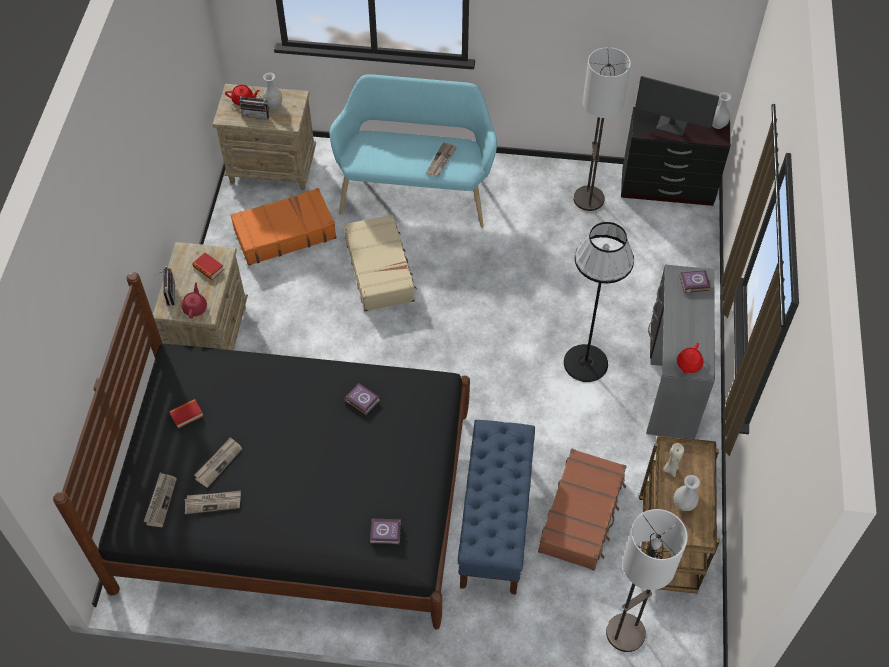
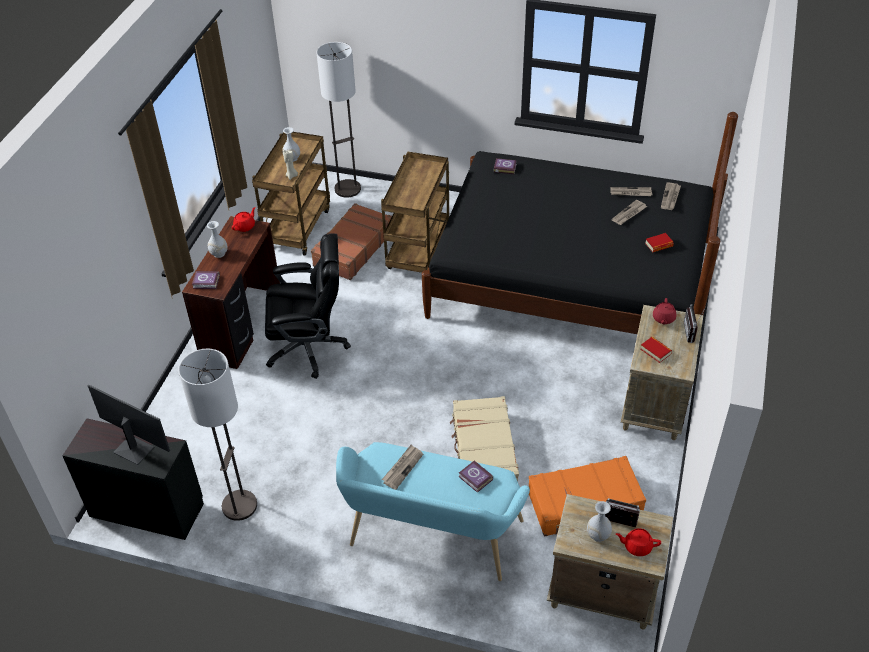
camera: 170 degrees left, 10 degrees down
book [344,383,380,415] -> book moved to [458,461,493,493]
blue bench [458,420,535,594] -> brown cart [381,151,449,273]
black floor lamp [564,222,634,382] -> black office chair [265,233,351,379]
grey desk [646,265,715,439] -> brown desk [182,216,280,369]
white vase [712,92,732,129] -> white vase moved to [207,221,228,258]

